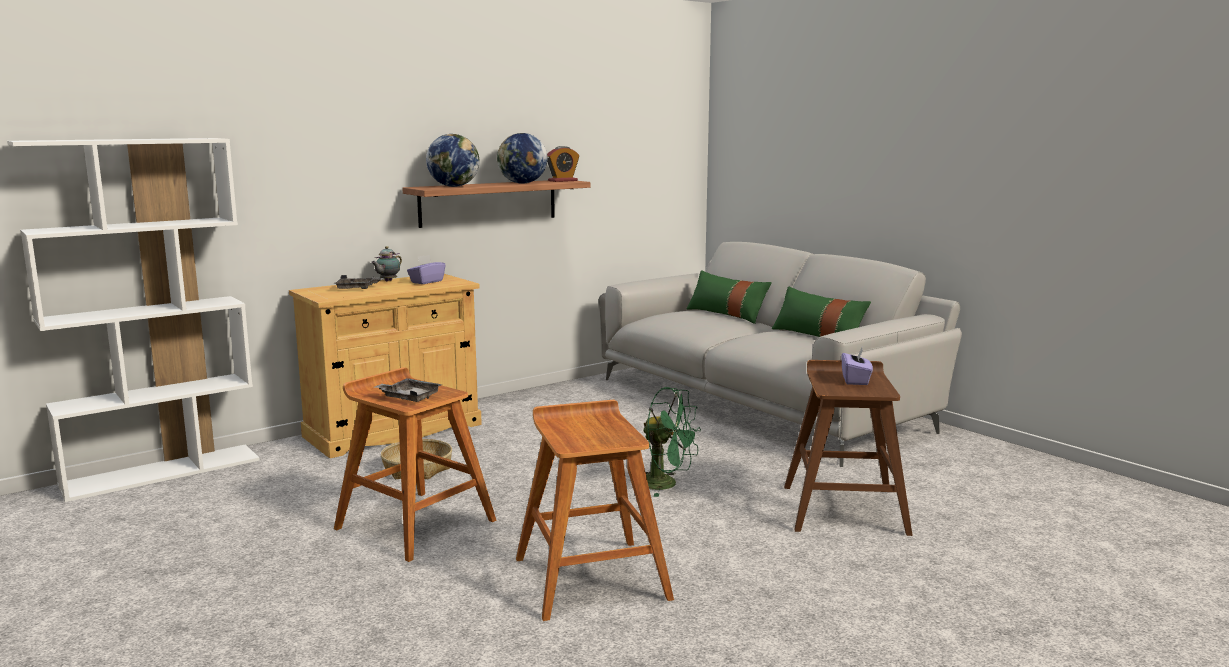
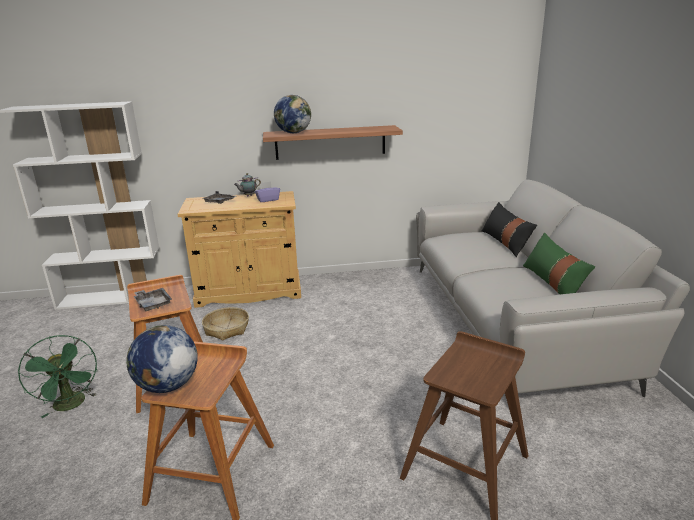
camera: 30 degrees right, 10 degrees up
globe [497,133,547,184] -> globe moved to [126,325,198,393]
alarm clock [547,146,579,182] -> none
green fan [644,387,701,497] -> green fan moved to [18,335,97,418]
green pillow [686,270,772,324] -> black pillow [482,202,537,257]
purple tissue box [842,348,873,385] -> none

